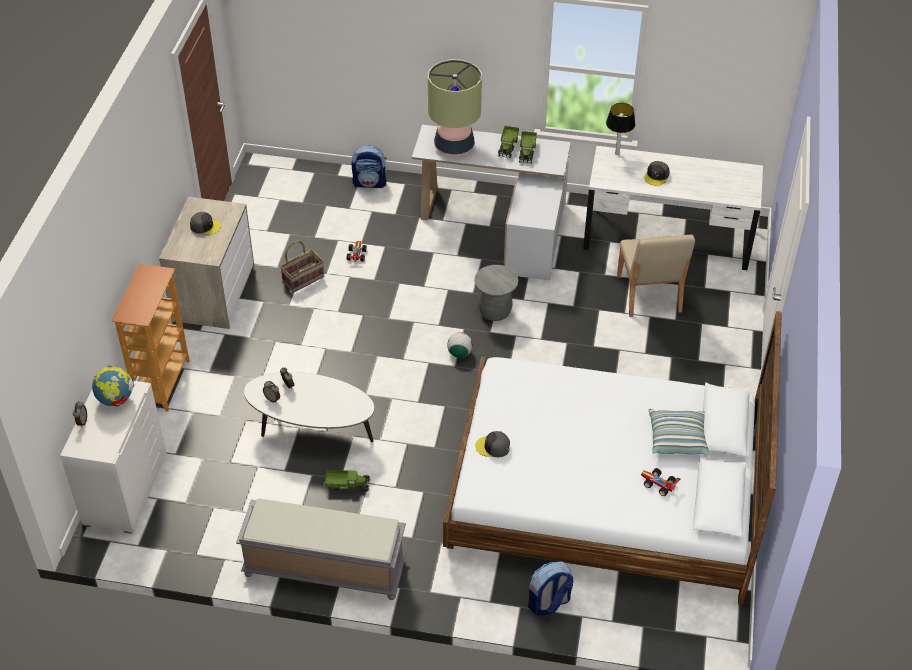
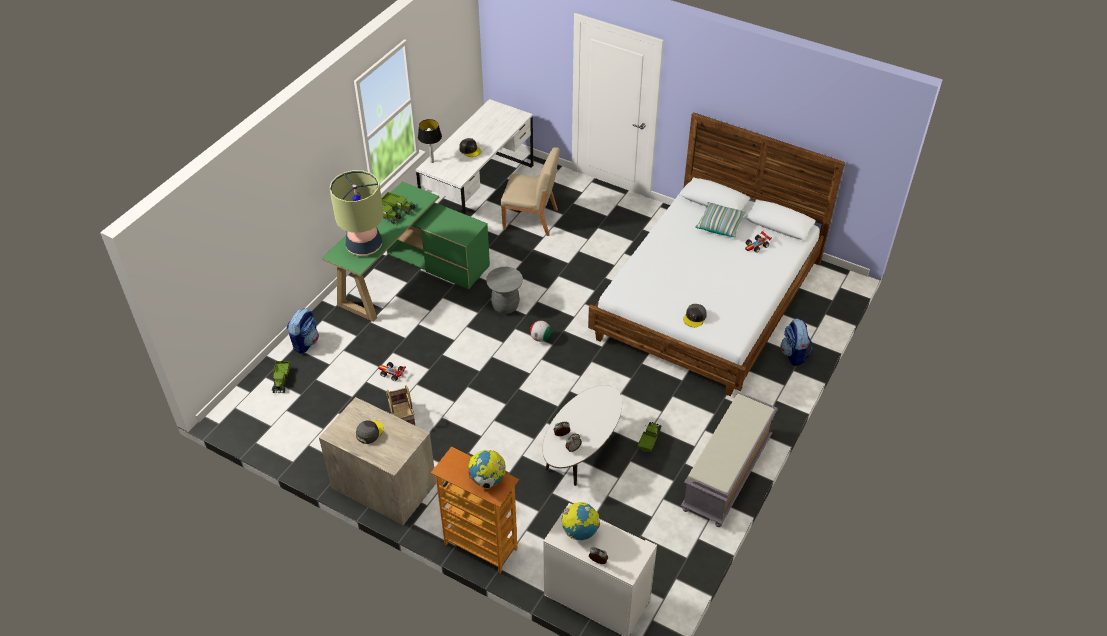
camera: 70 degrees left, 0 degrees up
white desk [412,125,571,281] -> green desk [322,182,490,322]
none -> toy truck [272,361,290,393]
none -> globe [468,450,506,489]

